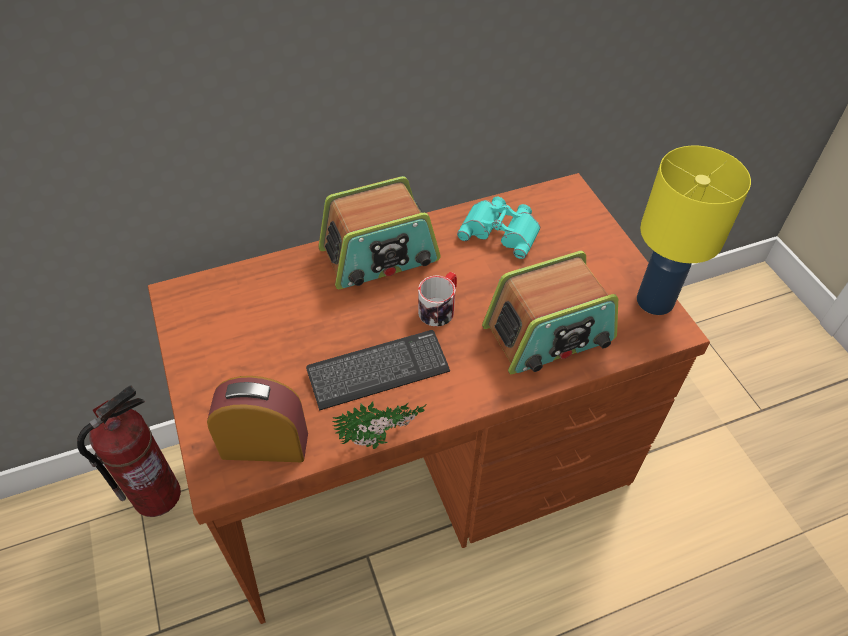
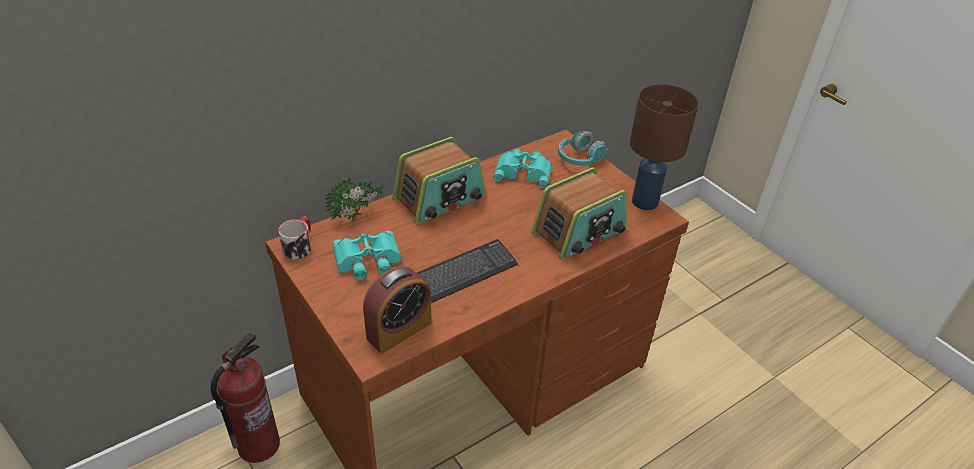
camera: 15 degrees left, 10 degrees down
alarm clock [207,376,308,462] -> alarm clock turned 150 degrees clockwise [363,266,431,354]
potted plant [332,401,427,449] -> potted plant moved to [325,177,383,221]
mug [418,272,457,327] -> mug moved to [279,216,311,259]
yellow table lamp [637,145,751,315] -> brown table lamp [630,84,699,210]
none -> turquoise binoculars [332,231,401,280]
none -> turquoise headphones [558,131,609,166]

